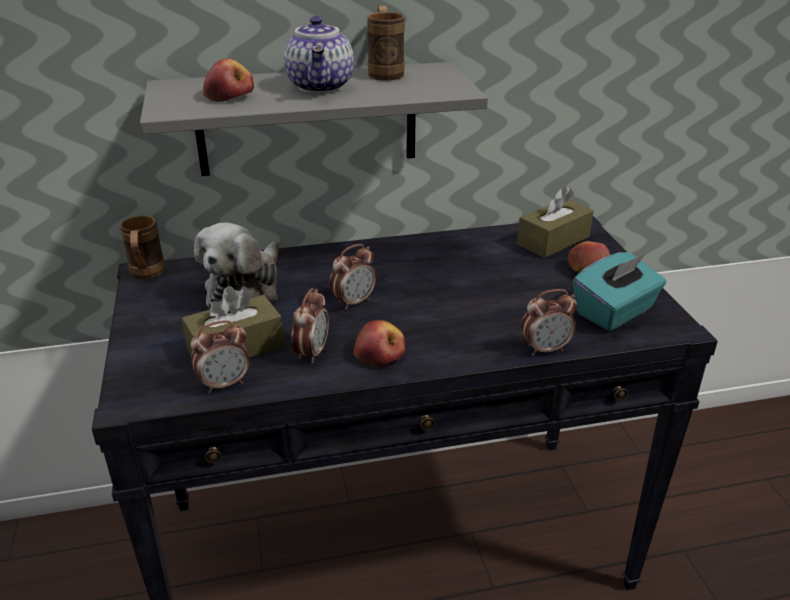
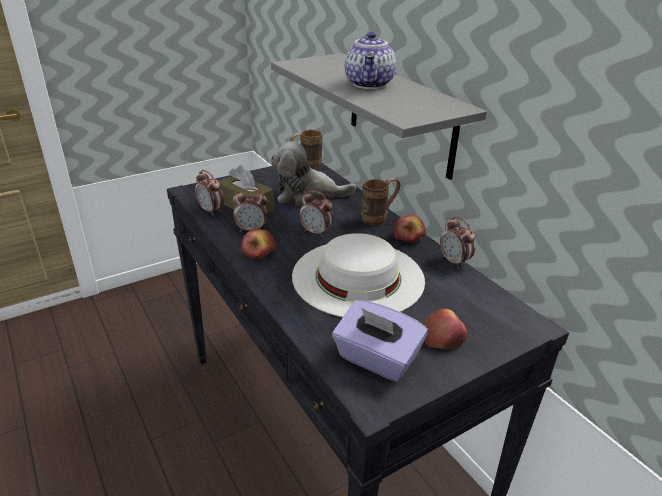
camera: 70 degrees right, 0 degrees up
apple [203,58,254,102] -> apple moved to [394,215,426,243]
teapot [284,16,354,93] -> teapot turned 60 degrees counterclockwise [345,32,396,89]
brown mug [367,6,405,81] -> brown mug moved to [361,178,400,226]
brown tissue box [517,187,593,258] -> none
alarm clock [521,289,577,356] -> alarm clock moved to [440,216,475,268]
turquoise tissue box [573,252,666,331] -> purple tissue box [332,300,428,382]
none -> white hat [292,233,425,317]

